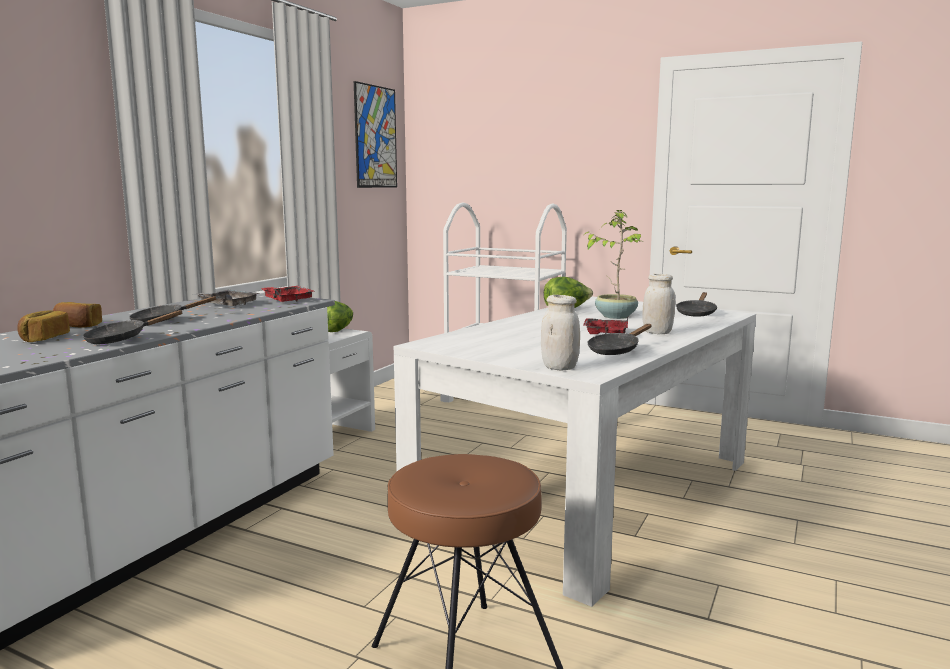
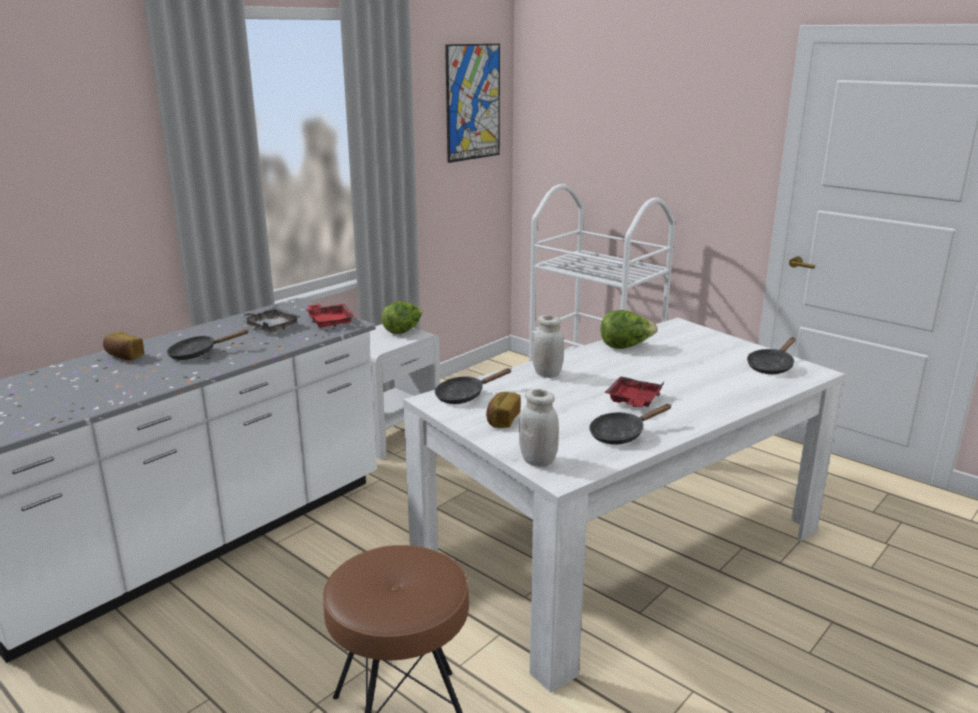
camera: 15 degrees right, 10 degrees up
bread [18,310,70,342] -> bread moved to [486,392,521,428]
black frying pan [83,310,183,344] -> black frying pan moved to [435,368,512,404]
potted plant [582,210,644,319] -> none
white jar [642,274,676,334] -> white jar moved to [532,315,564,378]

